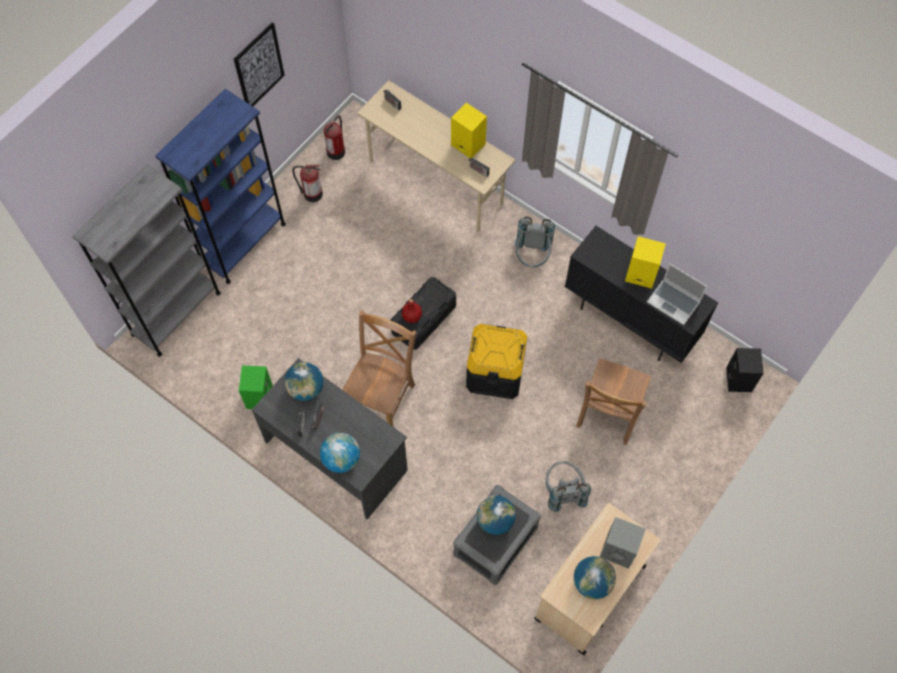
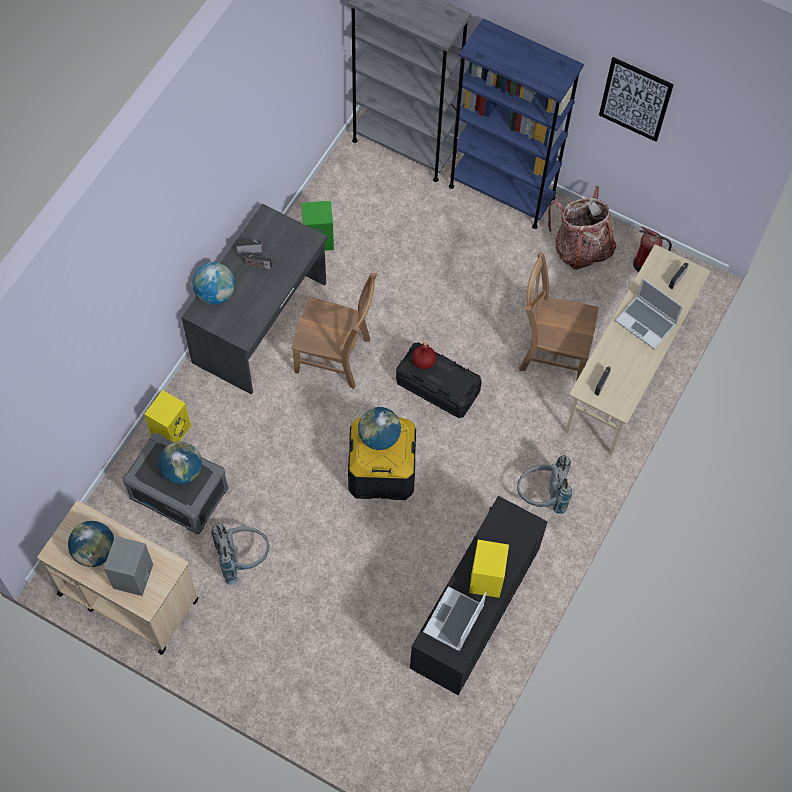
camera: 80 degrees right, 0 degrees up
globe [285,362,323,401] -> globe moved to [358,407,401,450]
fire extinguisher [292,165,323,202] -> backpack [548,186,616,270]
yellow speaker [451,103,487,158] -> yellow speaker moved to [144,390,191,442]
brown chair [576,358,651,445] -> brown chair moved to [519,252,599,379]
black speaker [726,348,764,392] -> none
none -> laptop [615,278,683,349]

